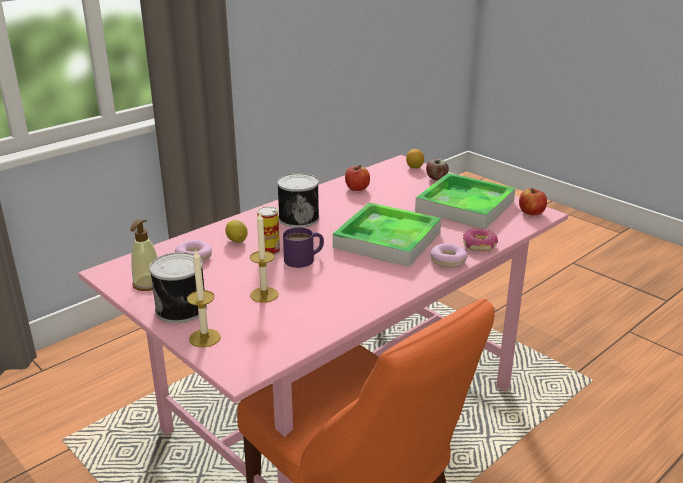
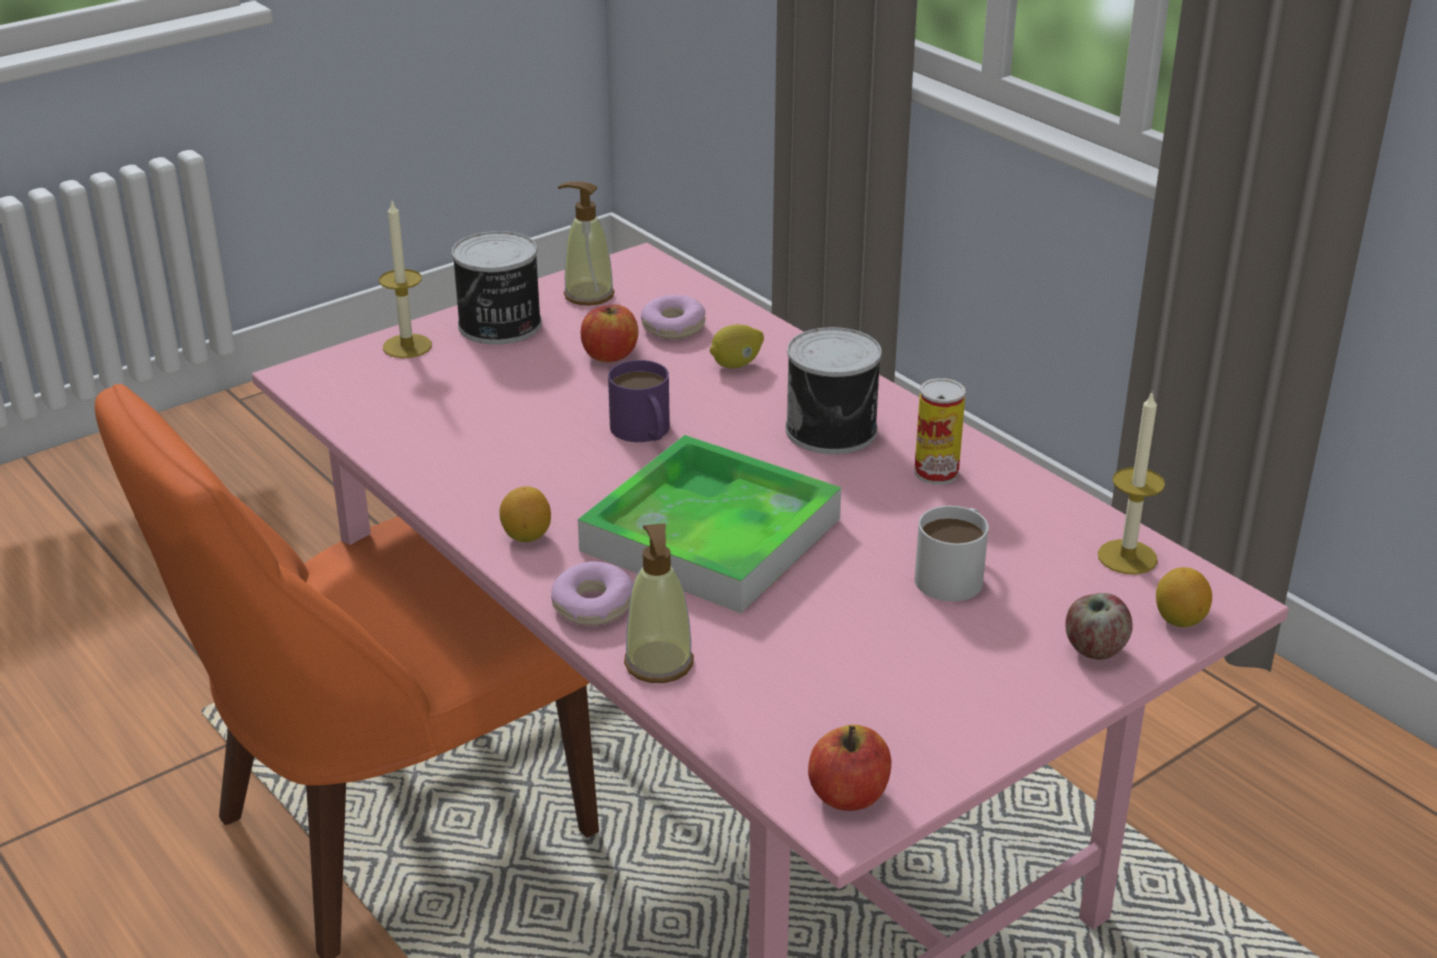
camera: 95 degrees right, 5 degrees up
candle [250,213,279,303] -> candle moved to [1098,391,1165,575]
can [257,206,280,255] -> can moved to [914,378,966,485]
apple [345,165,370,191] -> apple moved to [581,304,638,362]
tray [415,173,516,229] -> none
donut [463,228,498,251] -> soap dispenser [624,523,694,683]
none -> lemon [499,486,551,542]
none -> white mug [915,506,989,601]

